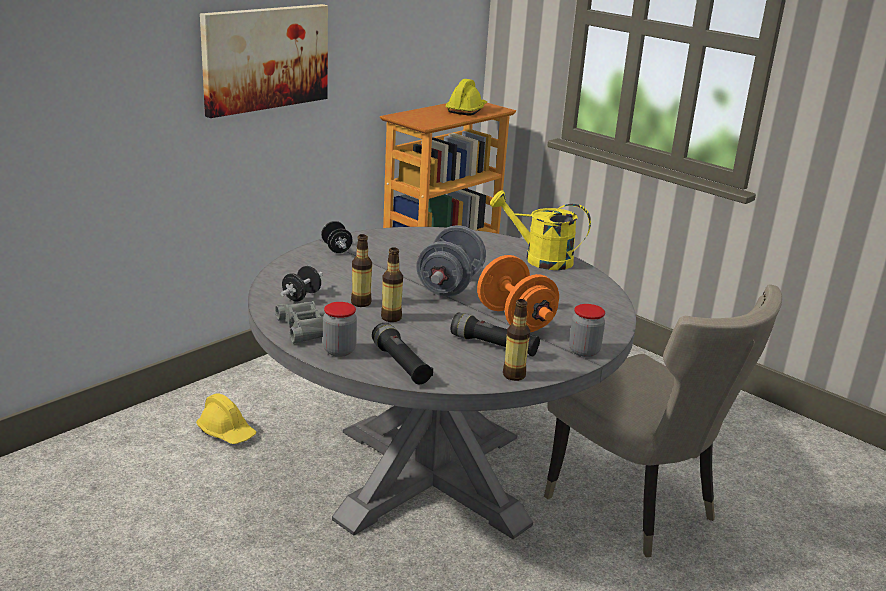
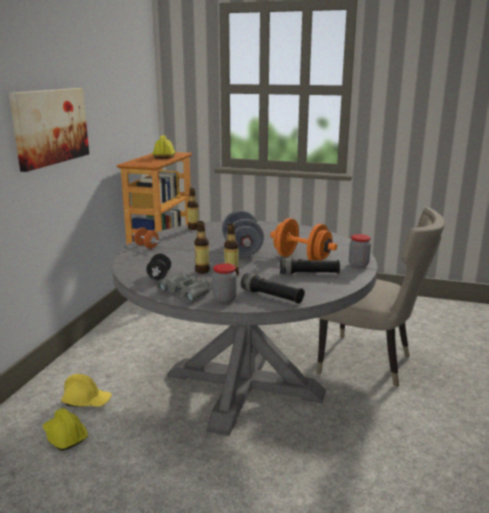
camera: 25 degrees left, 5 degrees down
black dumbbell [321,221,352,253] -> orange dumbbell [133,228,160,249]
yellow watering can [490,190,591,270] -> none
bottle [503,299,530,381] -> bottle moved to [187,188,199,230]
none -> yellow hard hat [43,408,88,451]

